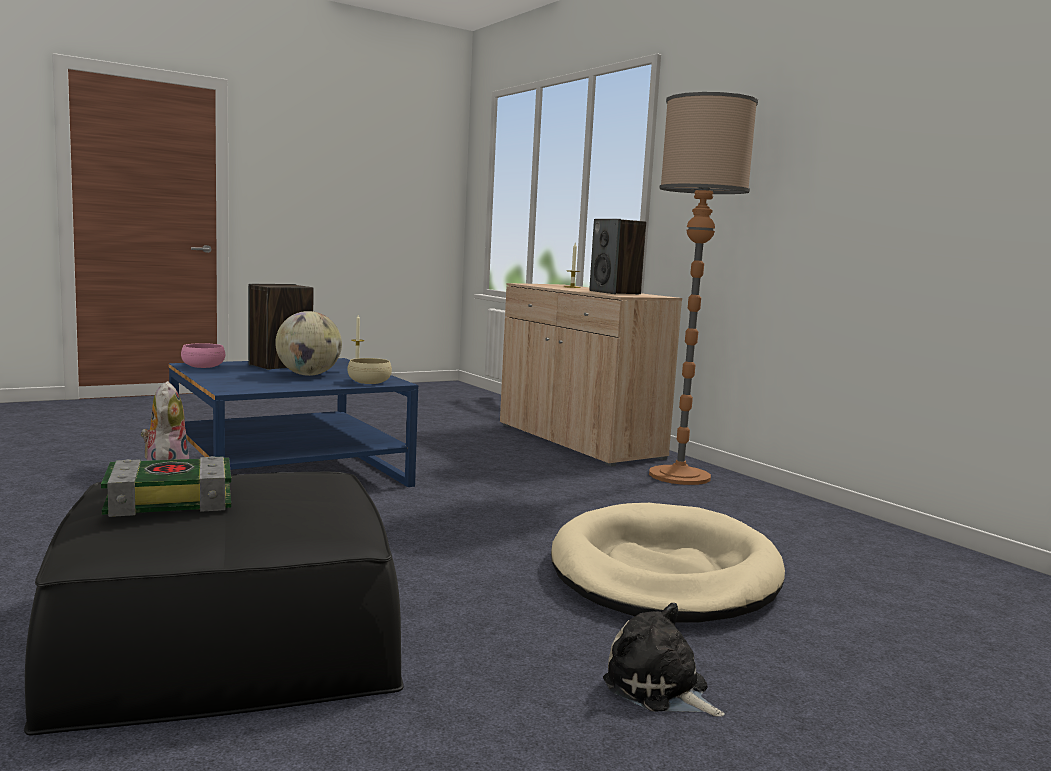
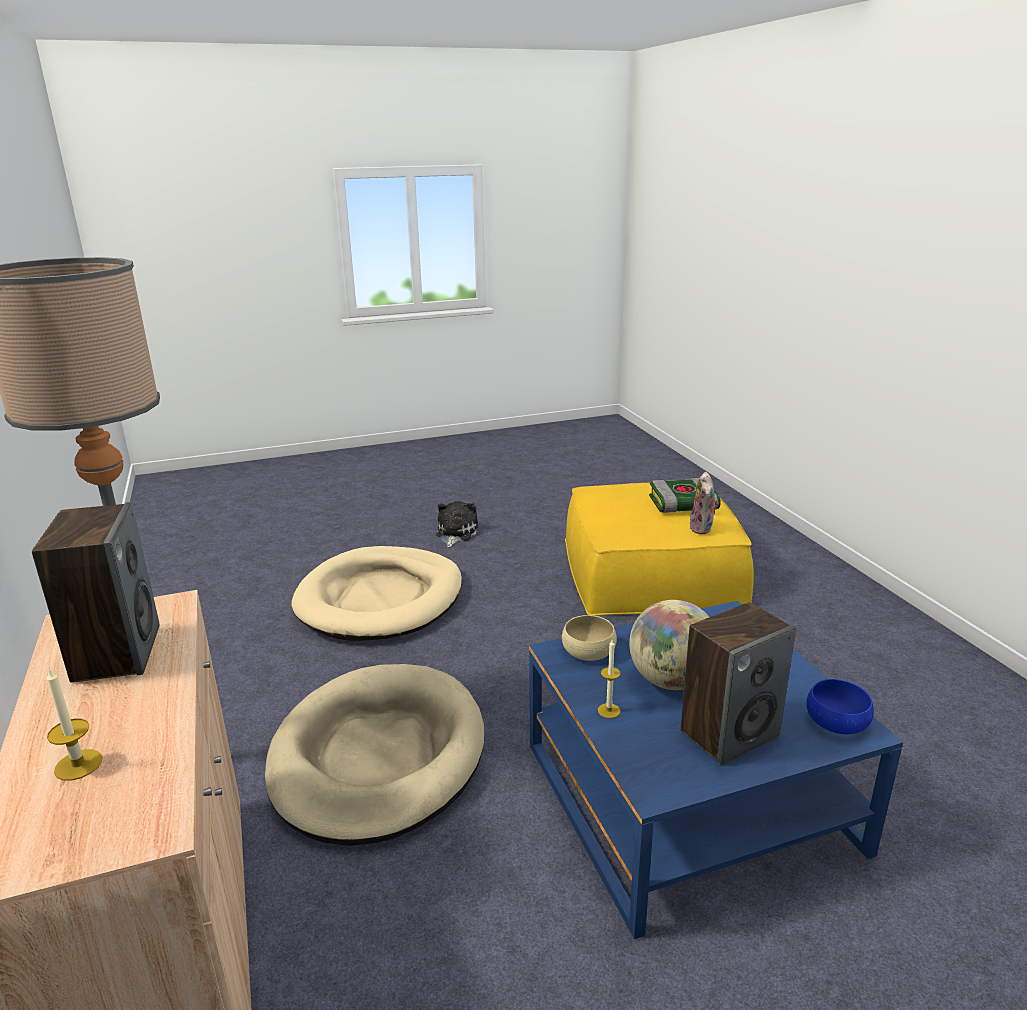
camera: 165 degrees left, 15 degrees up
black ottoman [24,471,404,735] -> yellow ottoman [565,483,754,616]
pink bowl [181,343,225,368] -> blue bowl [806,679,874,734]
plush toy [603,603,724,717] -> plush toy turned 135 degrees counterclockwise [436,501,478,547]
none -> beige dog bed [265,664,485,846]

